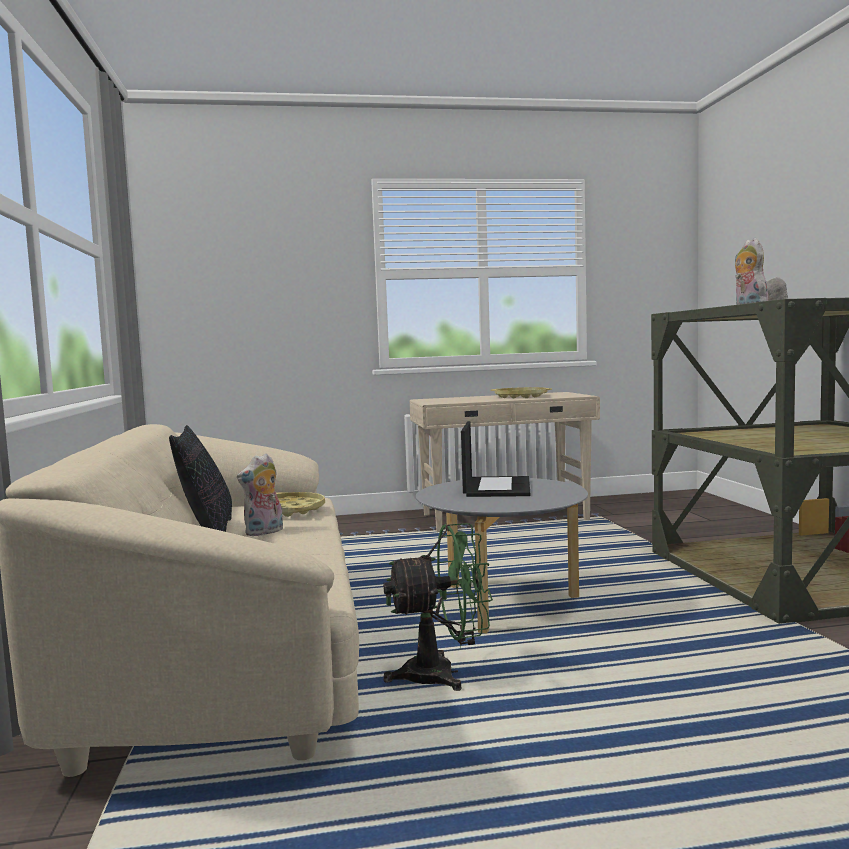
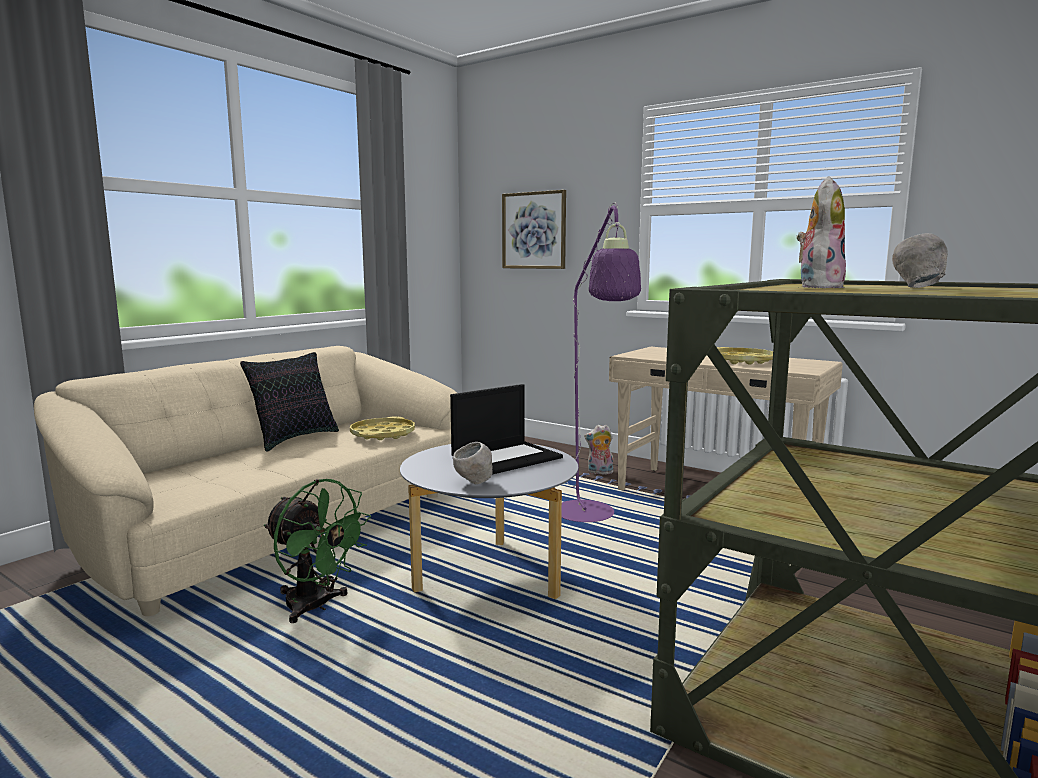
camera: 45 degrees right, 5 degrees up
plush toy [237,453,283,536] -> plush toy moved to [584,425,613,475]
none -> grey bowl [453,442,493,485]
none -> picture [502,190,566,269]
none -> purple floor lamp [561,203,641,522]

